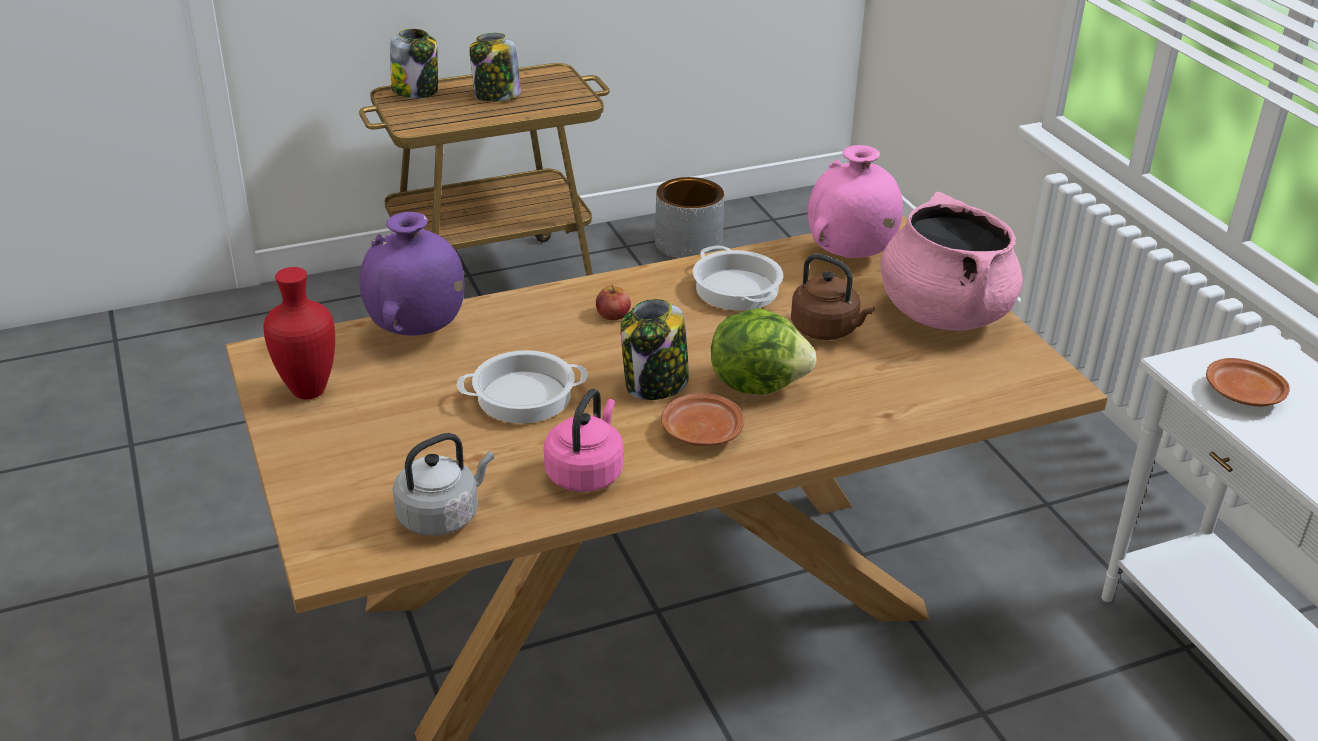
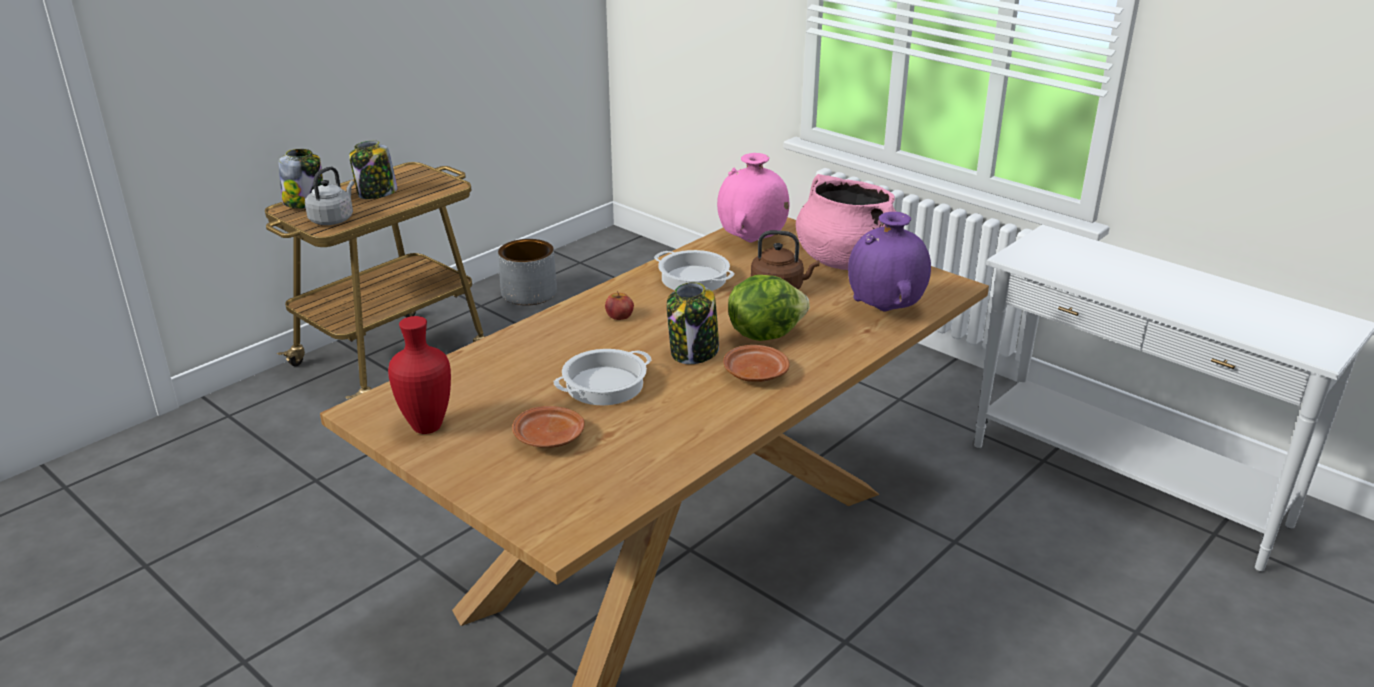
camera: 25 degrees left, 5 degrees down
purple vase [360,212,465,336] -> purple vase moved to [848,212,931,311]
grey kettle [393,433,494,536] -> grey kettle moved to [305,167,354,225]
pink kettle [544,389,623,492] -> none
brown plate [1206,358,1290,406] -> brown plate moved to [512,406,585,448]

